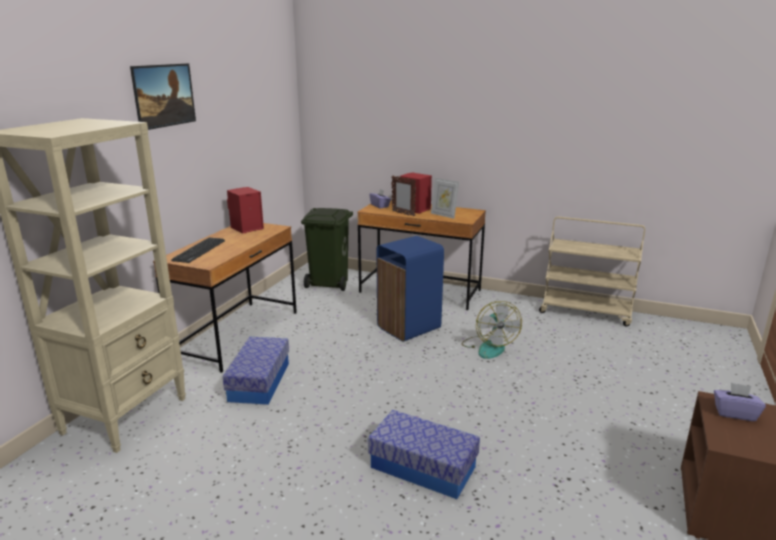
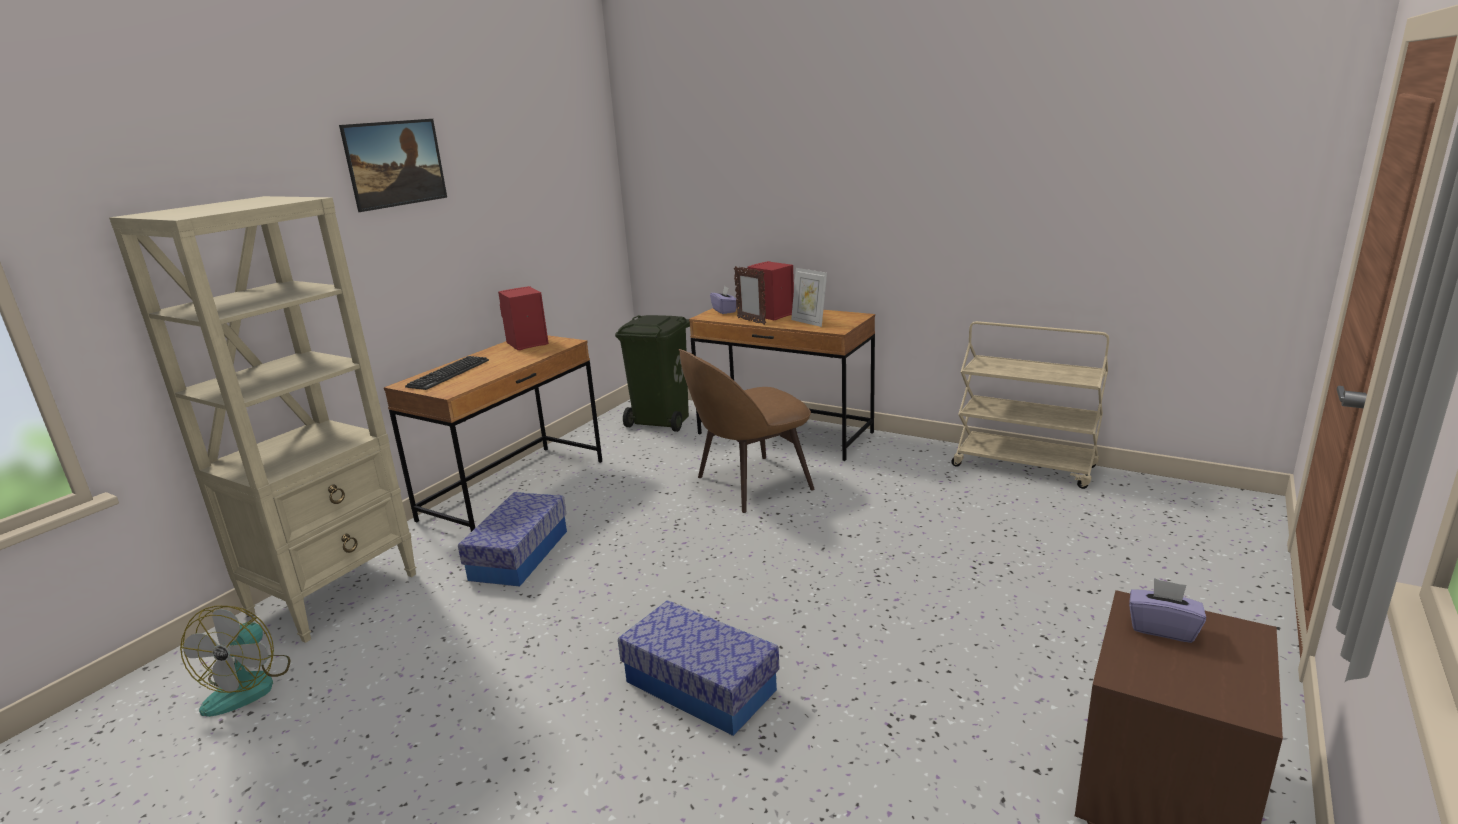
camera: 10 degrees right, 0 degrees up
blue trash can [377,236,444,342] -> brown chair [679,349,815,513]
fan [462,301,522,359] -> fan moved to [180,605,290,717]

